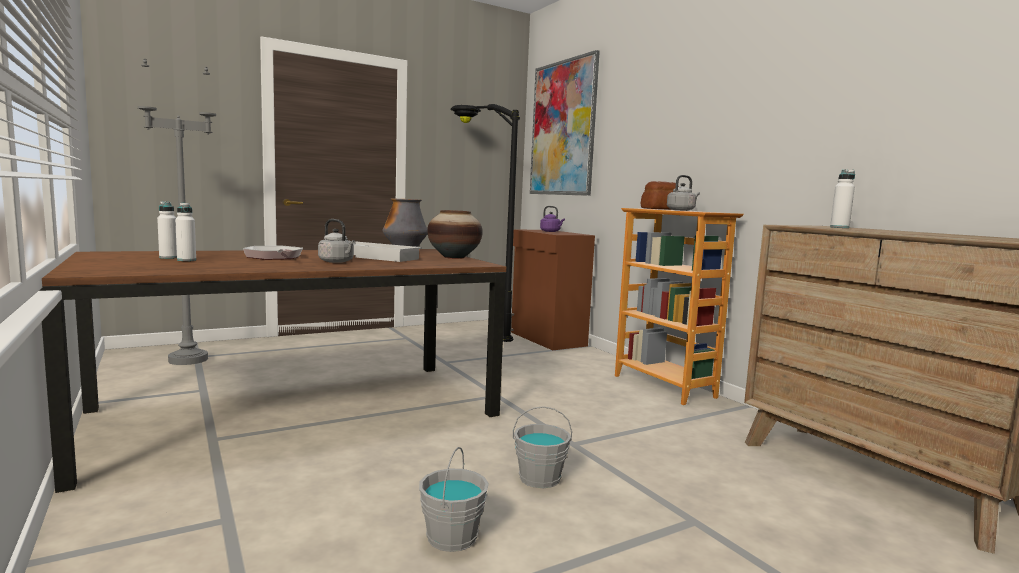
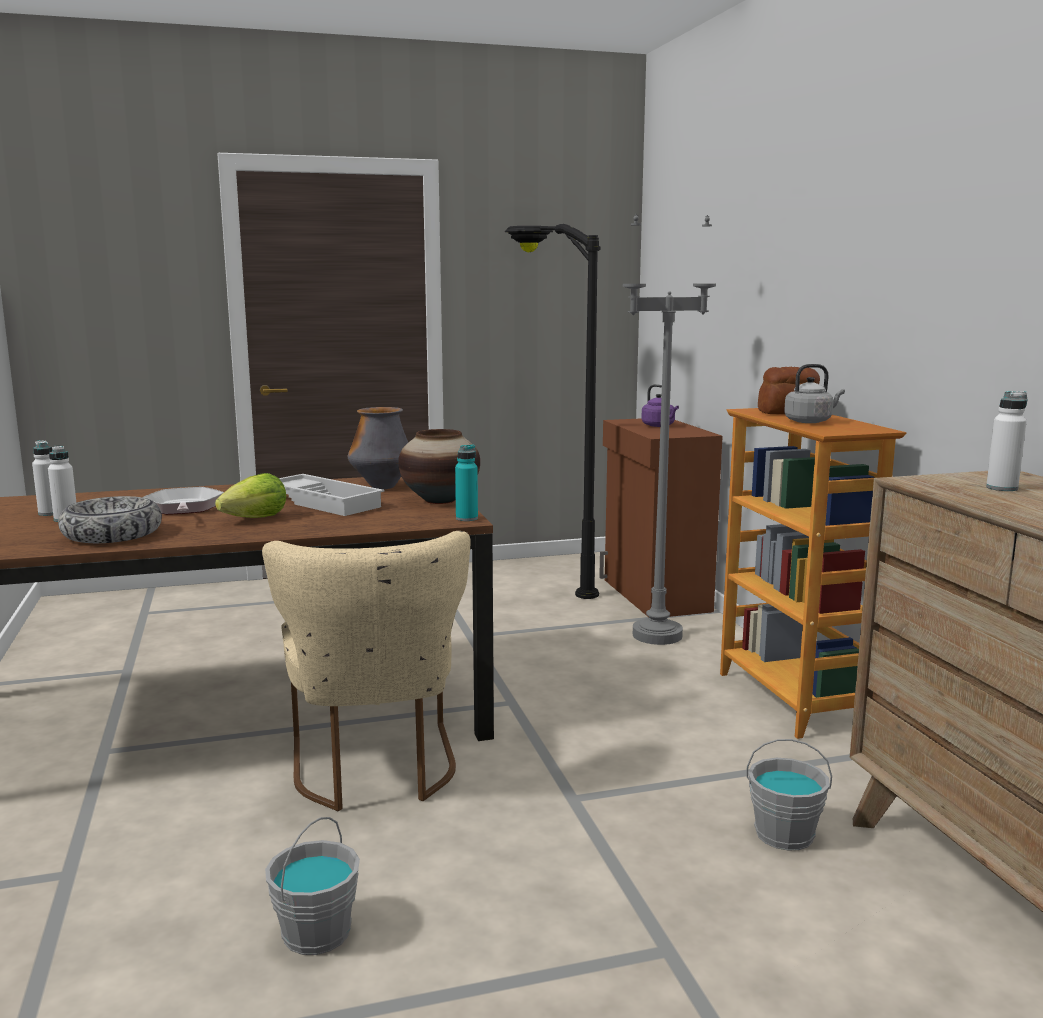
camera: 15 degrees right, 5 degrees up
grey floor lamp [138,58,216,365] -> grey floor lamp moved to [623,214,716,645]
grey kettle [318,219,355,263] -> lettuce [215,473,286,518]
grey bucket [513,406,572,488] -> grey bucket moved to [746,739,832,851]
picture [530,50,600,196] -> none
none -> bowl [58,496,162,543]
none -> beige chair [262,531,470,811]
none -> turquoise bottle [455,444,478,521]

